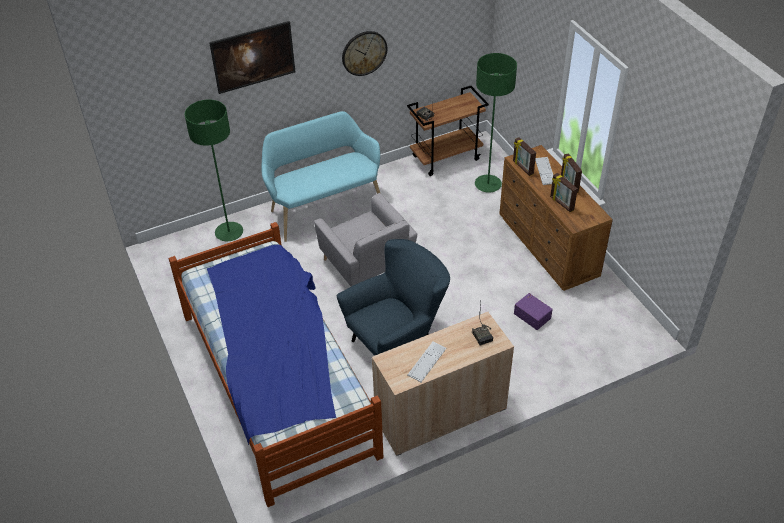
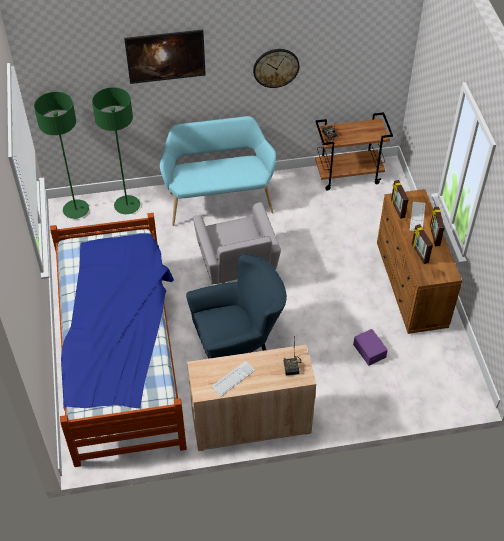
camera: 15 degrees right, 5 degrees up
green floor lamp [475,53,517,192] -> green floor lamp moved to [34,92,89,219]

